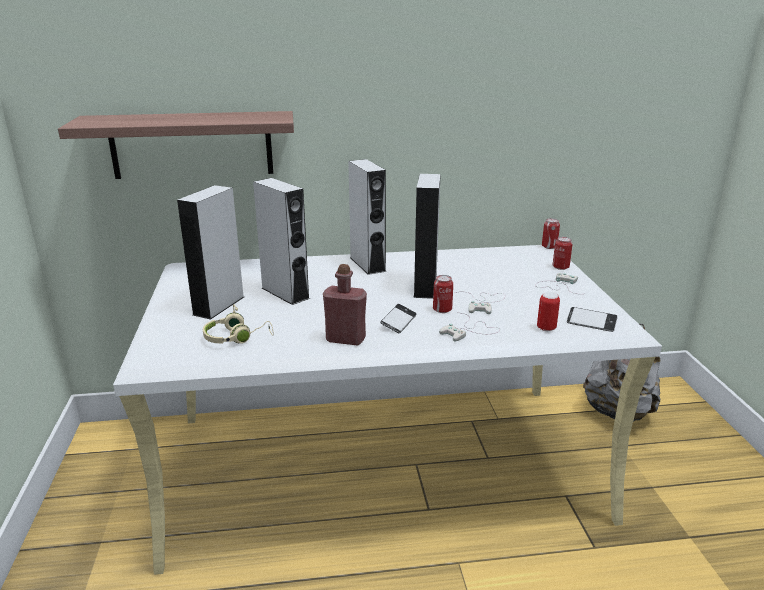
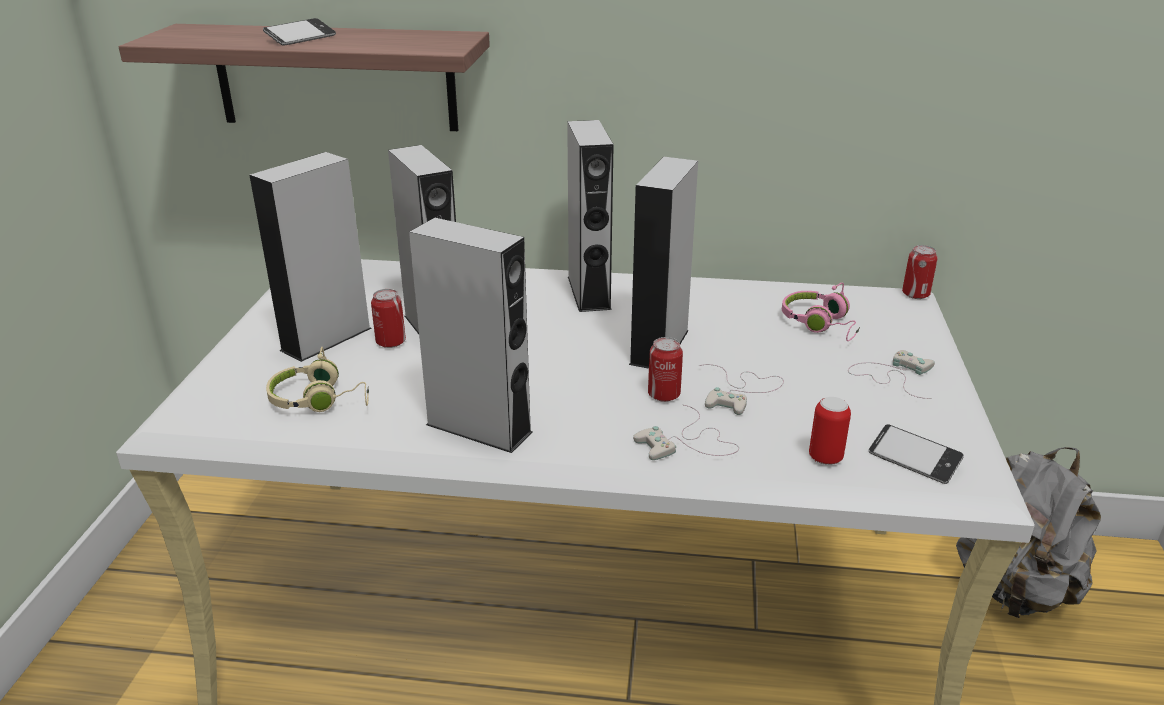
camera: 15 degrees right, 5 degrees up
red bottle [323,264,367,346] -> grey speaker [409,218,532,453]
phone [380,304,417,333] -> phone moved to [263,18,336,46]
can [553,237,572,270] -> can moved to [371,289,406,348]
none -> pink headphones [782,282,860,341]

